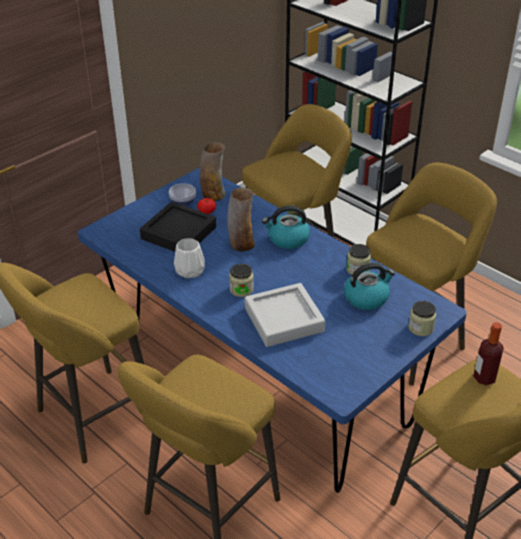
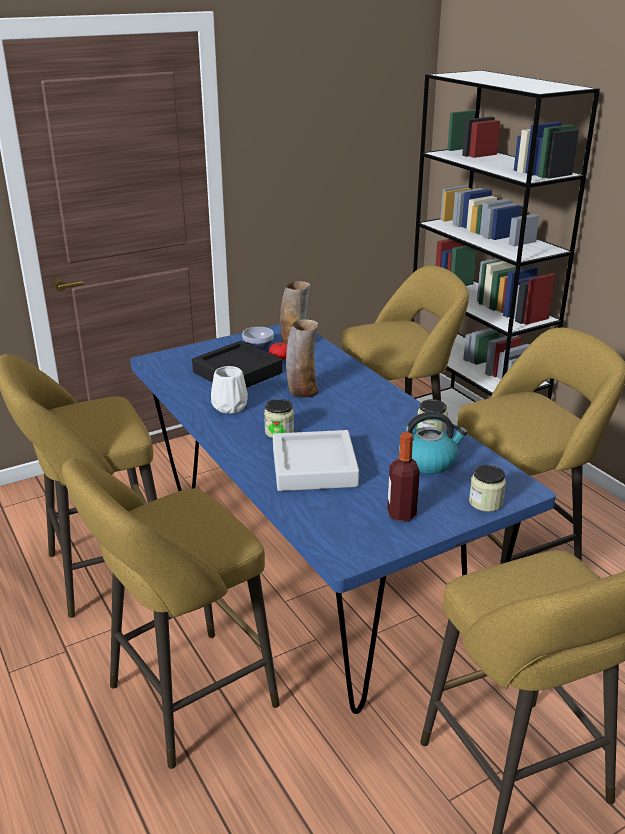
camera: 15 degrees right, 10 degrees down
kettle [262,205,310,249] -> none
bottle [473,322,504,386] -> bottle moved to [387,432,420,521]

